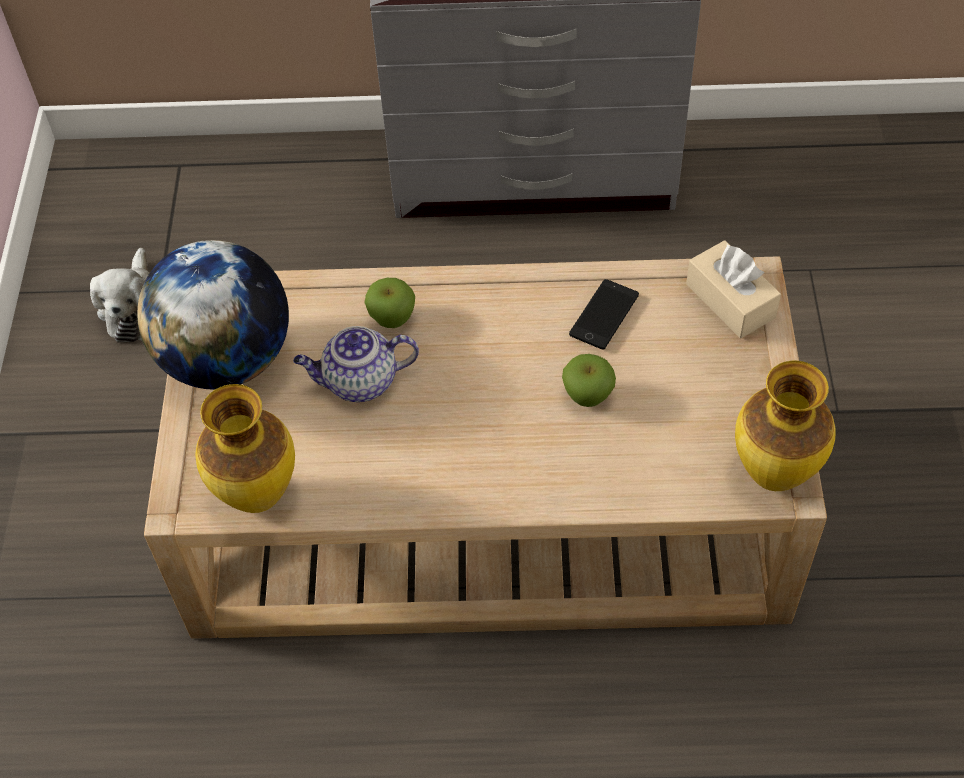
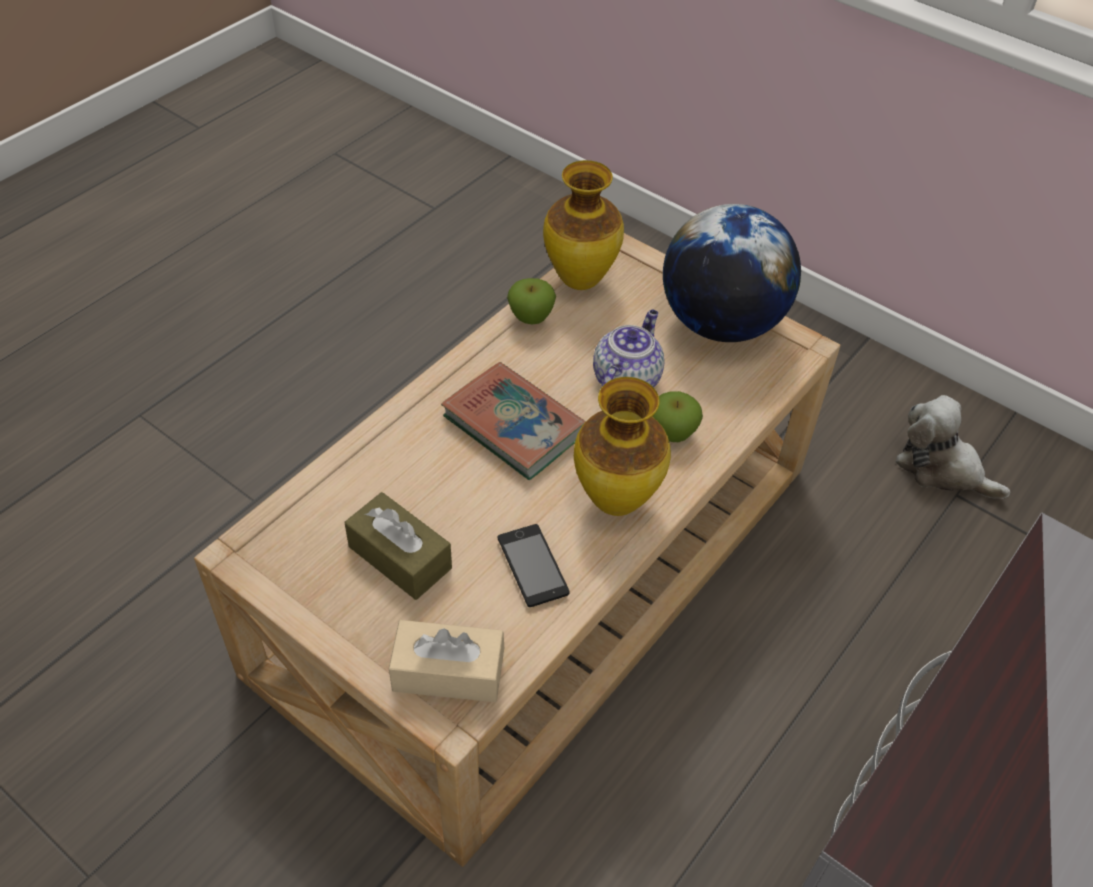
camera: 125 degrees right, 5 degrees down
apple [562,354,616,407] -> apple moved to [507,278,556,325]
vase [735,360,836,491] -> vase moved to [574,377,671,516]
none -> brown tissue box [345,492,452,600]
none -> book [441,362,586,480]

